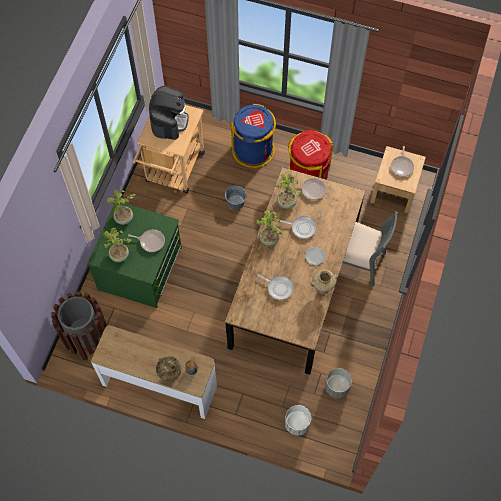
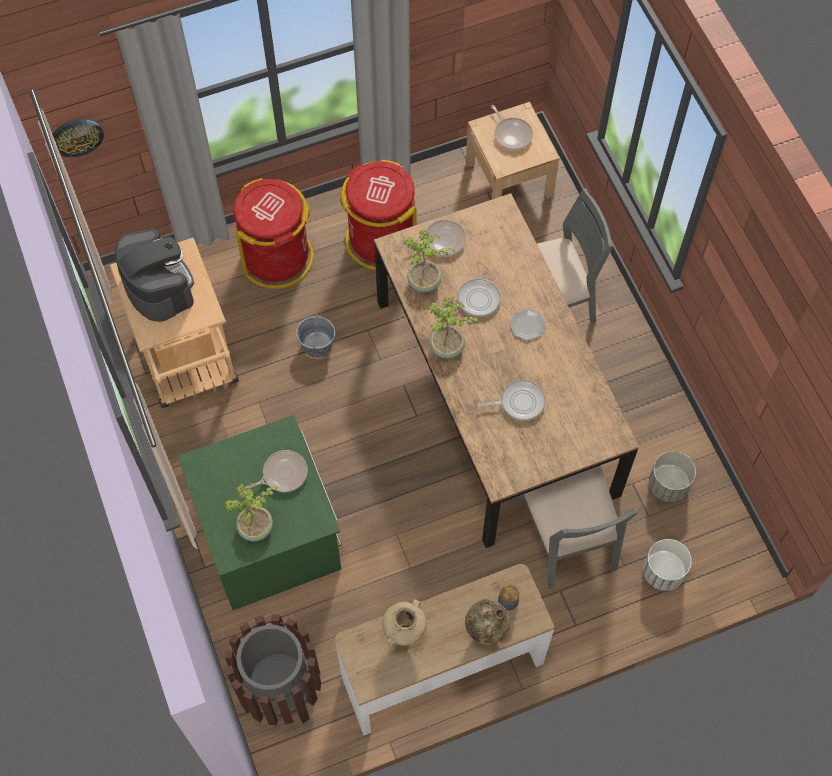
camera: 40 degrees left, 0 degrees up
potted plant [106,189,135,225] -> none
blue trash can [230,104,276,168] -> red trash can [233,178,314,289]
beige vase [310,270,338,294] -> beige vase moved to [382,599,427,647]
none -> wall clock [52,119,104,157]
none -> grey chair [512,465,639,589]

